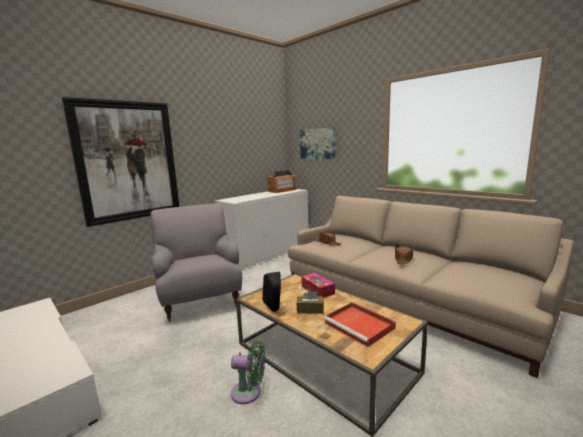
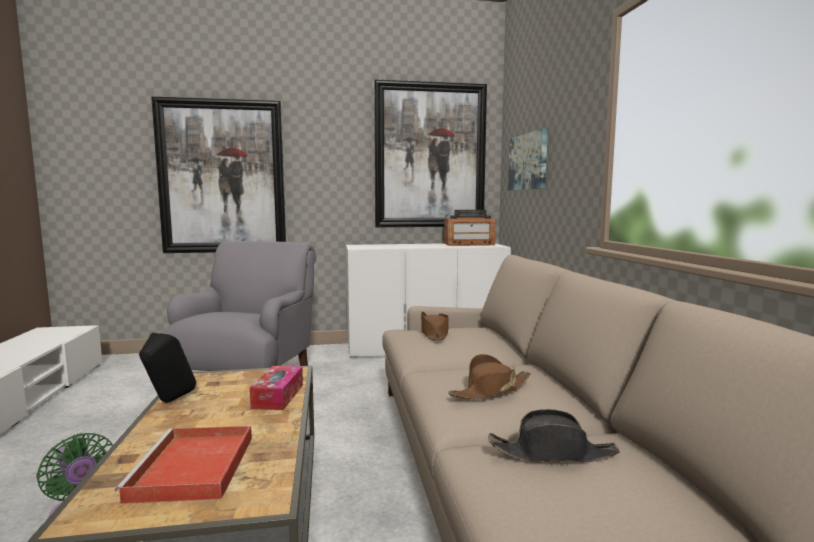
camera: 35 degrees right, 5 degrees down
brown tissue box [296,290,324,313] -> none
none -> picture [374,80,487,227]
none -> black hat [488,409,620,463]

